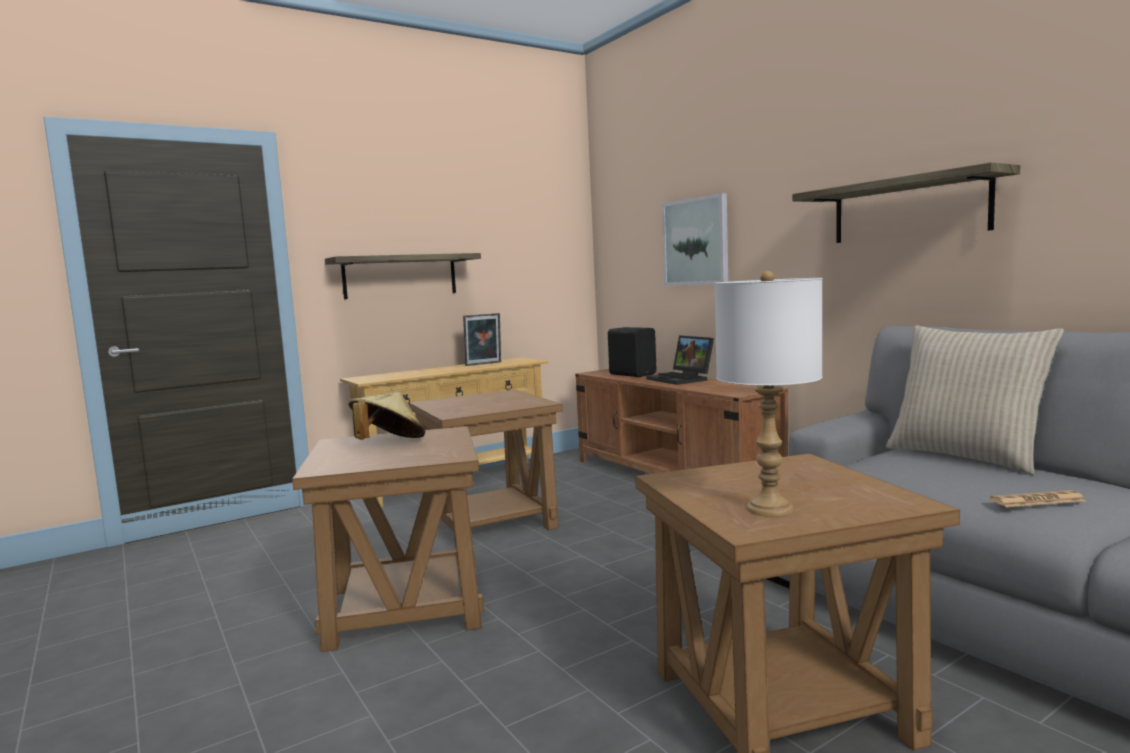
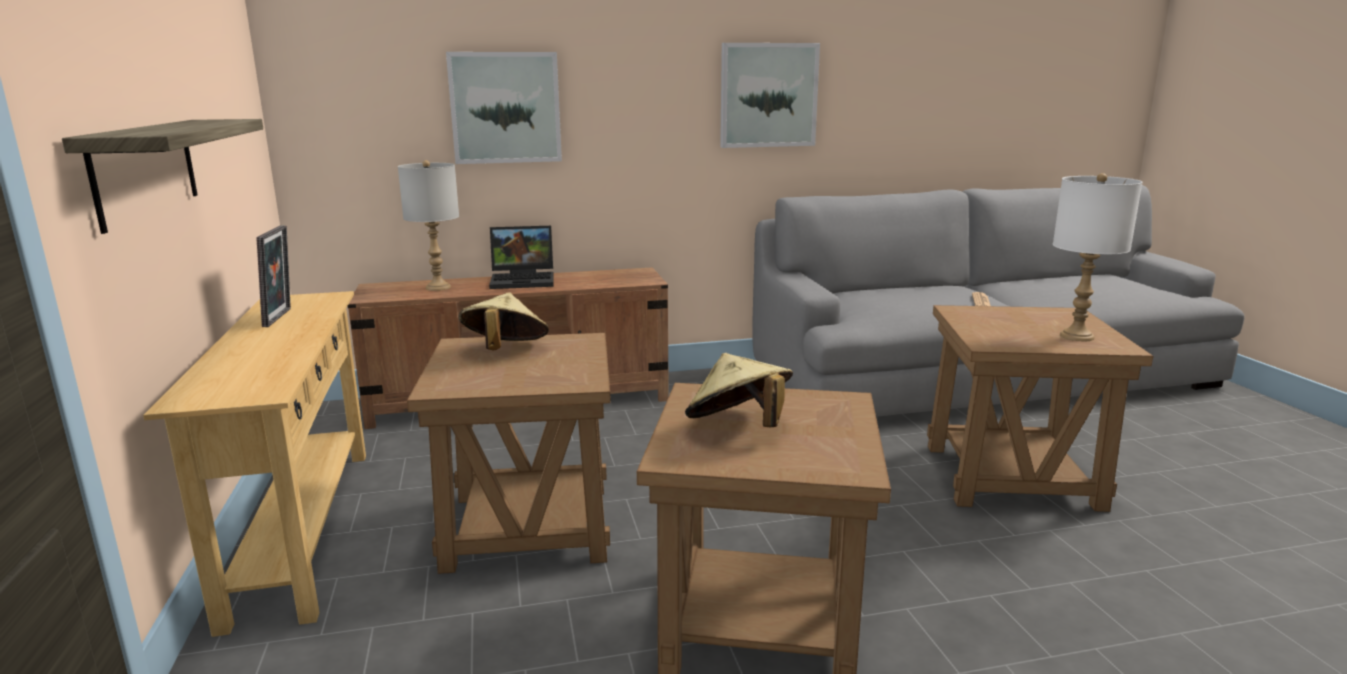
camera: 70 degrees left, 10 degrees up
black speaker [608,327,656,377] -> grey table lamp [398,160,459,291]
shelf [792,162,1020,243] -> picture [720,43,820,148]
beige pillow [886,325,1064,475] -> none
none -> beige hat [458,292,549,350]

